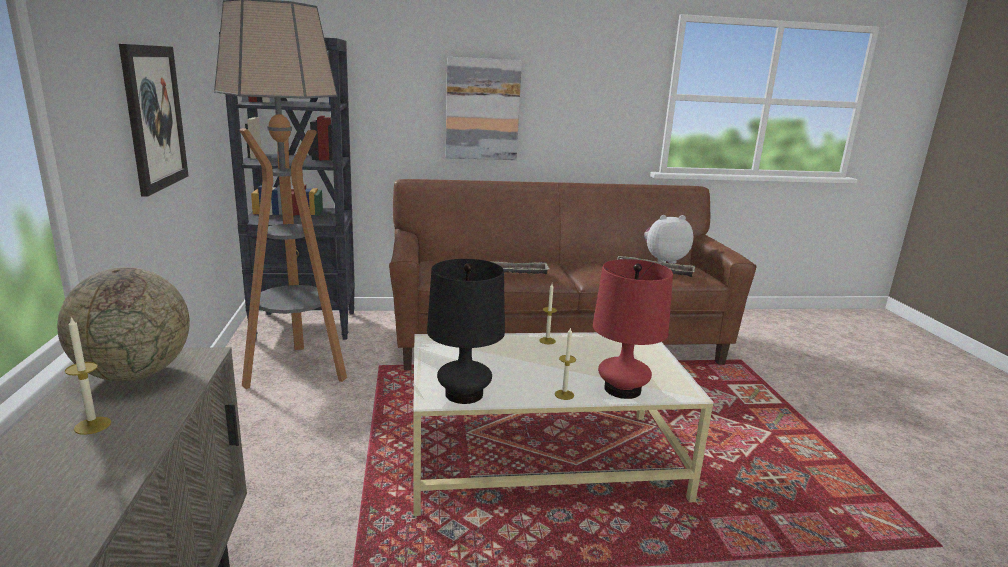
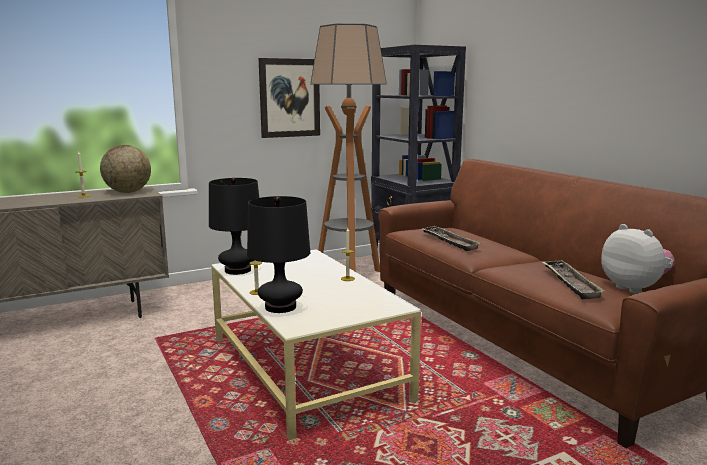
camera: 70 degrees right, 5 degrees down
picture [446,57,522,160] -> none
red table lamp [593,259,673,399] -> black table lamp [247,196,310,313]

